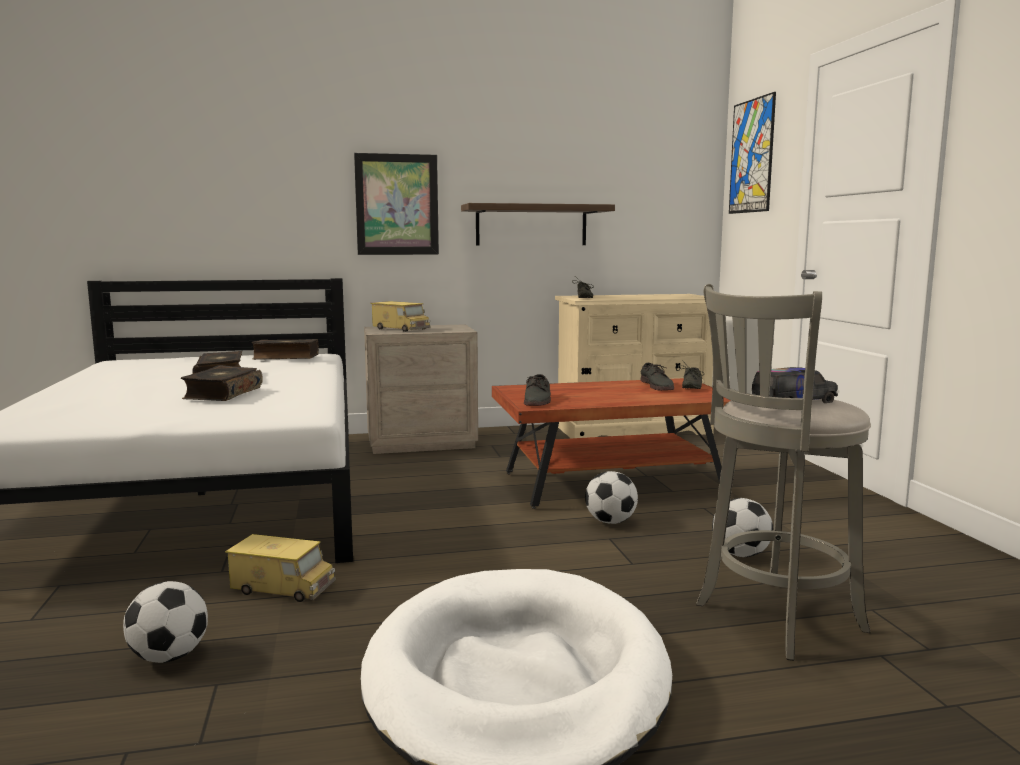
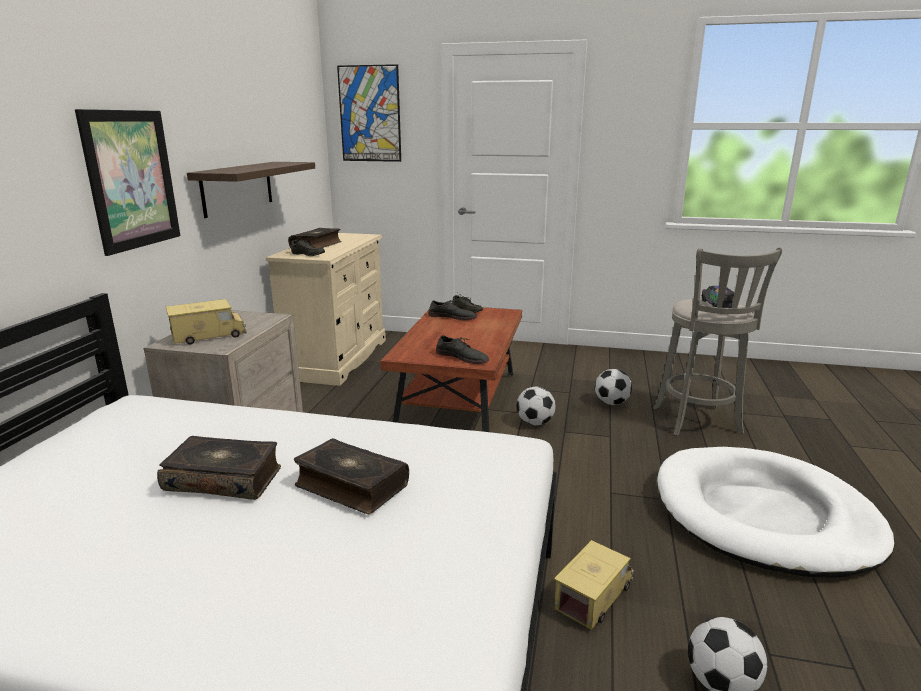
camera: 65 degrees left, 10 degrees up
book [252,339,319,360] -> book moved to [288,228,342,248]

